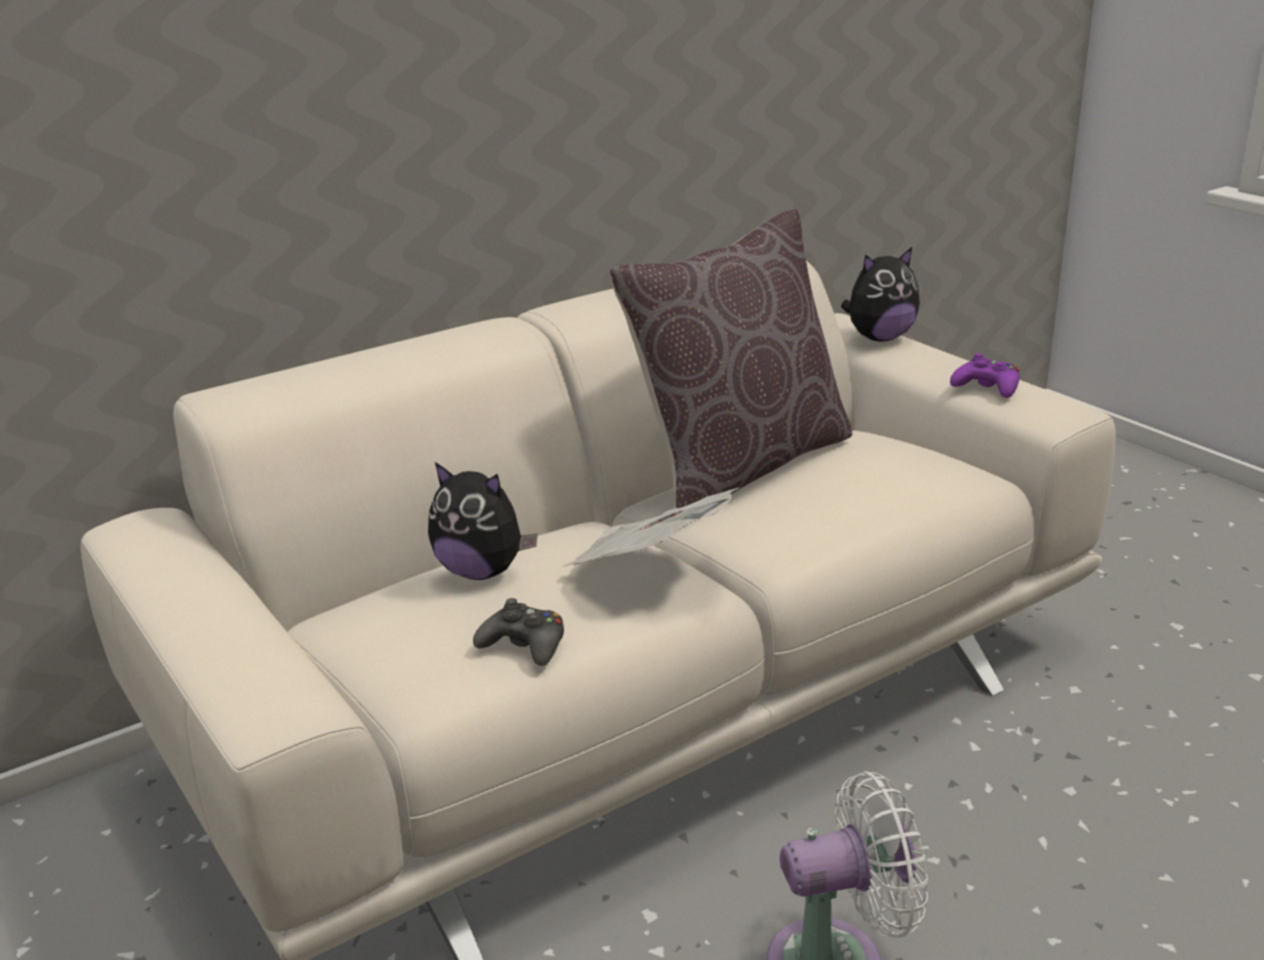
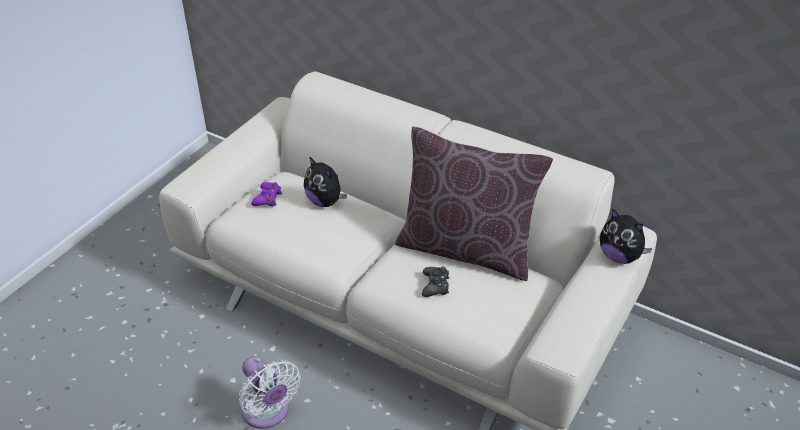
camera: 65 degrees right, 15 degrees up
plush toy [428,462,538,580] -> plush toy turned 45 degrees counterclockwise [304,156,347,207]
black game controller [473,598,564,666] -> black game controller moved to [422,267,449,297]
newspaper [563,487,741,567] -> none
purple game controller [950,353,1020,398] -> purple game controller moved to [251,182,282,206]

